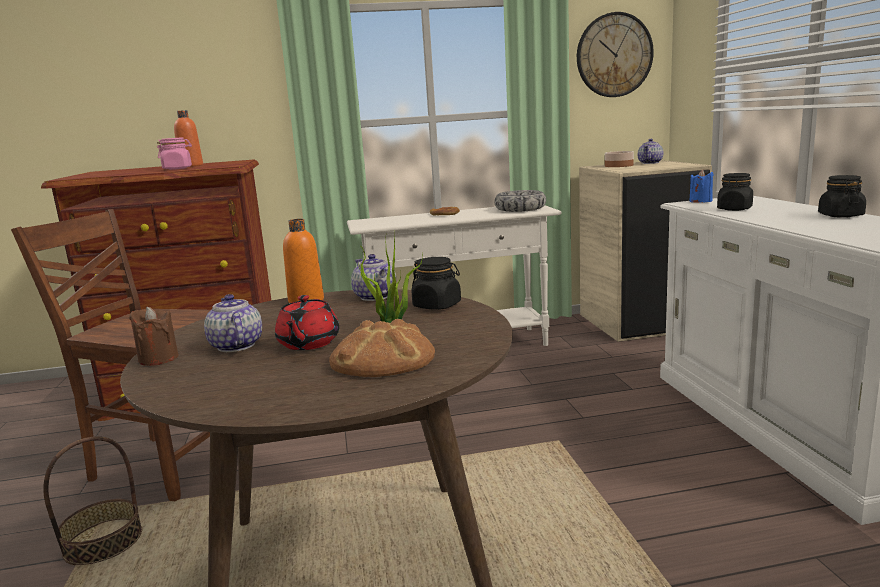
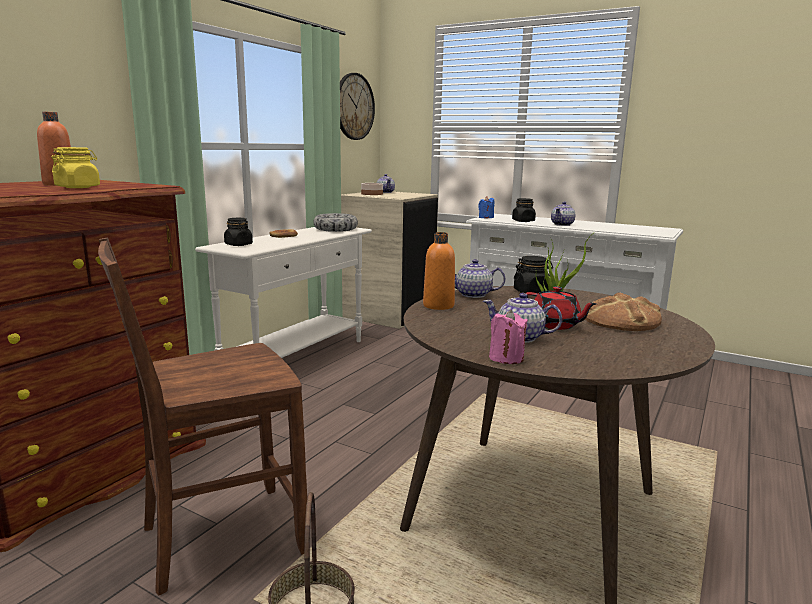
camera: 50 degrees left, 0 degrees up
brown candle [129,307,178,366] -> pink candle [489,310,528,364]
pink jar [157,137,192,170] -> yellow jar [52,147,100,188]
black jar [818,175,866,218] -> black jar moved to [224,218,253,246]
none -> teapot [551,202,575,226]

